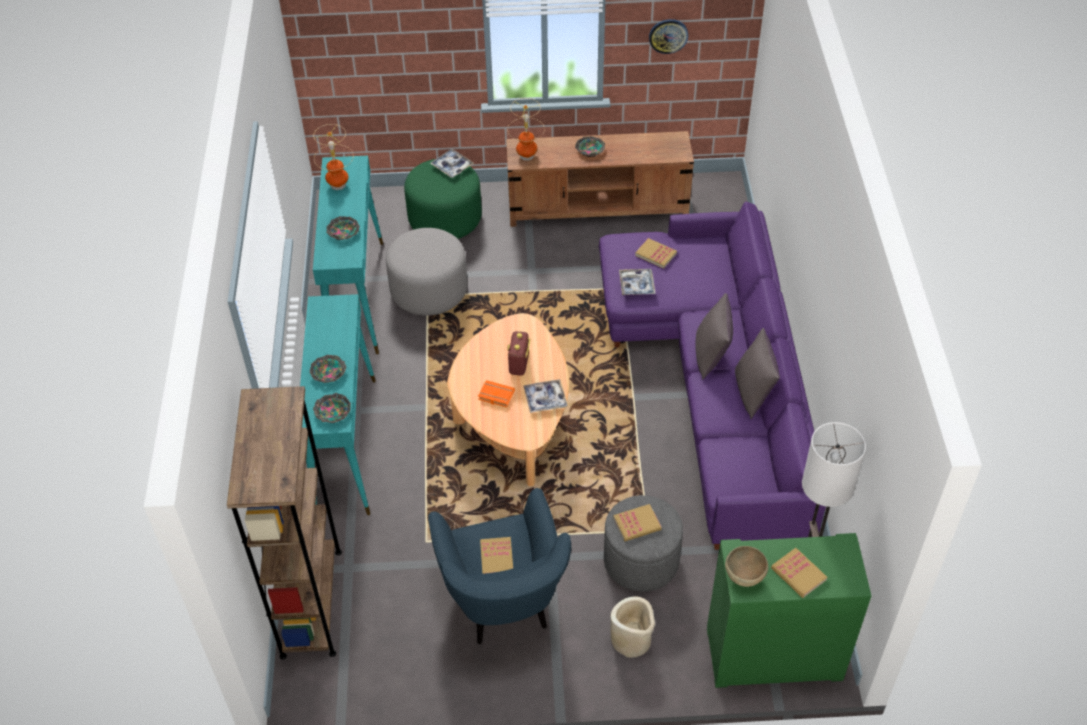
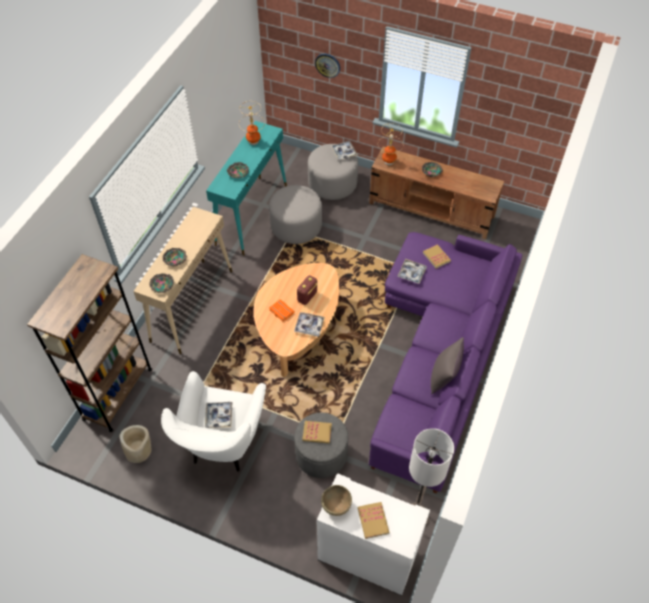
camera: 25 degrees right, 5 degrees up
turquoise console table [300,294,376,515] -> beige console table [133,207,232,354]
green ottoman [404,159,482,239] -> grey ottoman [308,144,358,200]
blue armchair [428,488,571,644] -> white armchair [161,371,266,472]
book [480,537,513,574] -> tray [205,402,232,428]
beige planter [610,597,655,658] -> beige planter moved to [120,425,152,463]
wall clock [649,19,688,54] -> wall clock moved to [315,54,340,78]
grey pillow [695,293,733,380] -> none
green cabinet [707,533,871,688] -> white cabinet [317,473,430,596]

